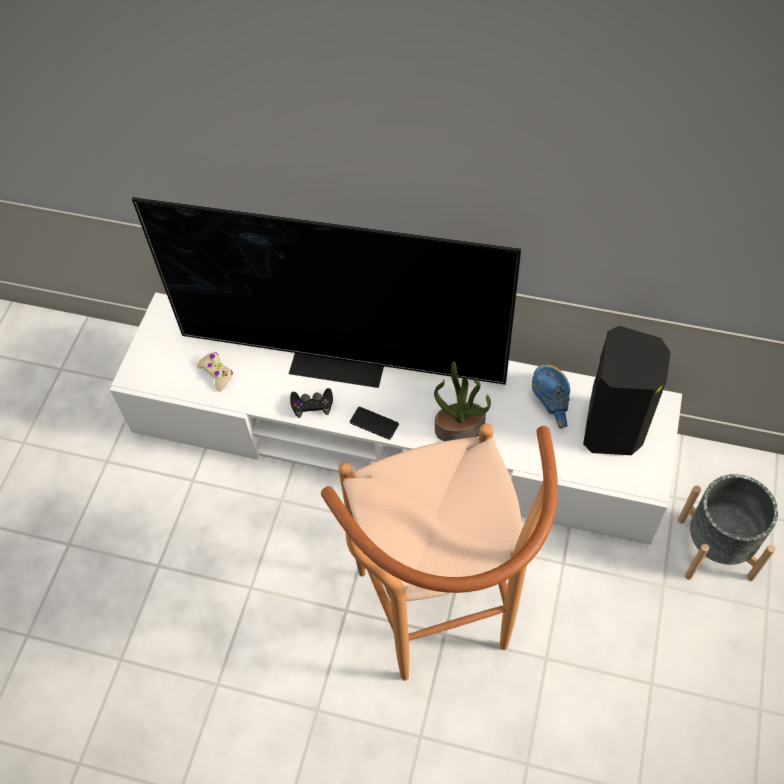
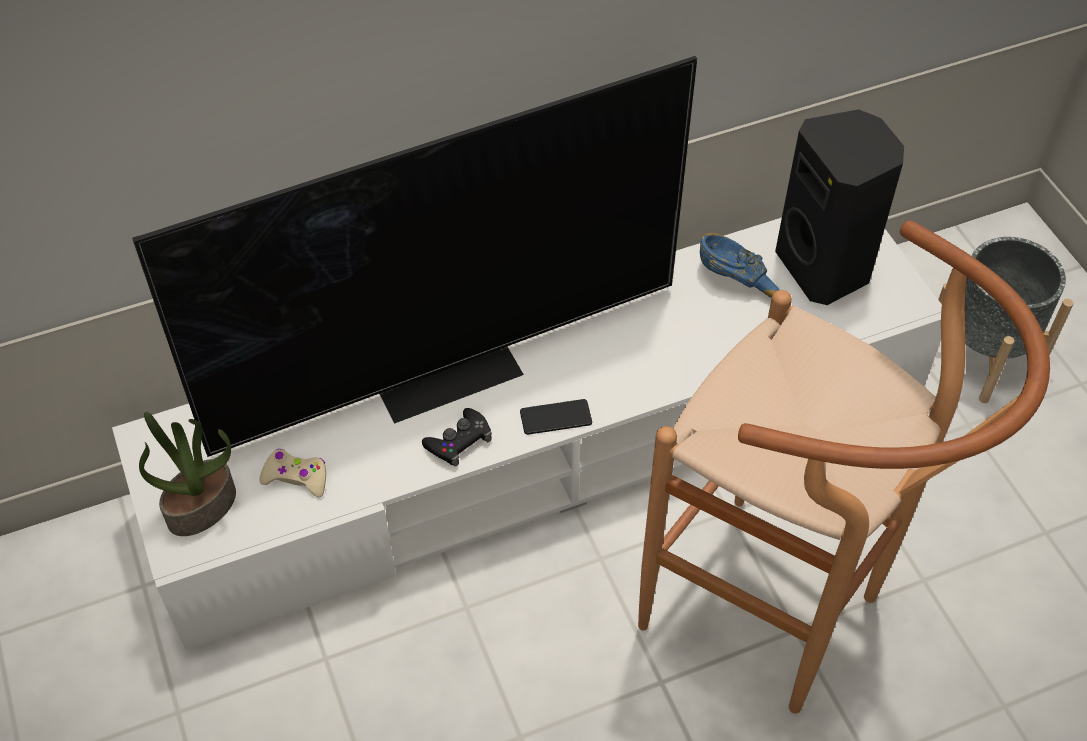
camera: 40 degrees left, 5 degrees down
potted plant [434,361,491,441] -> potted plant moved to [139,412,236,536]

